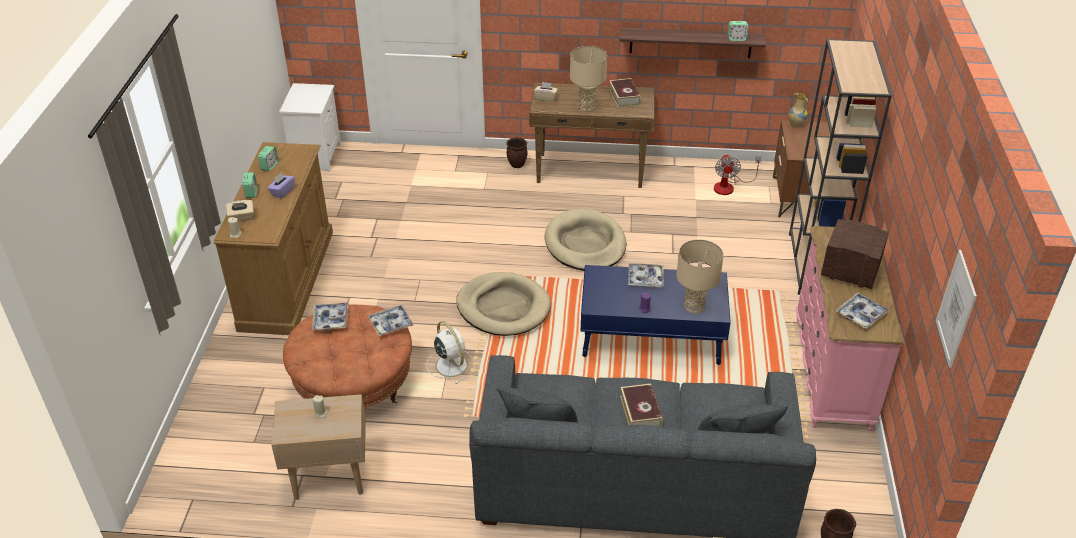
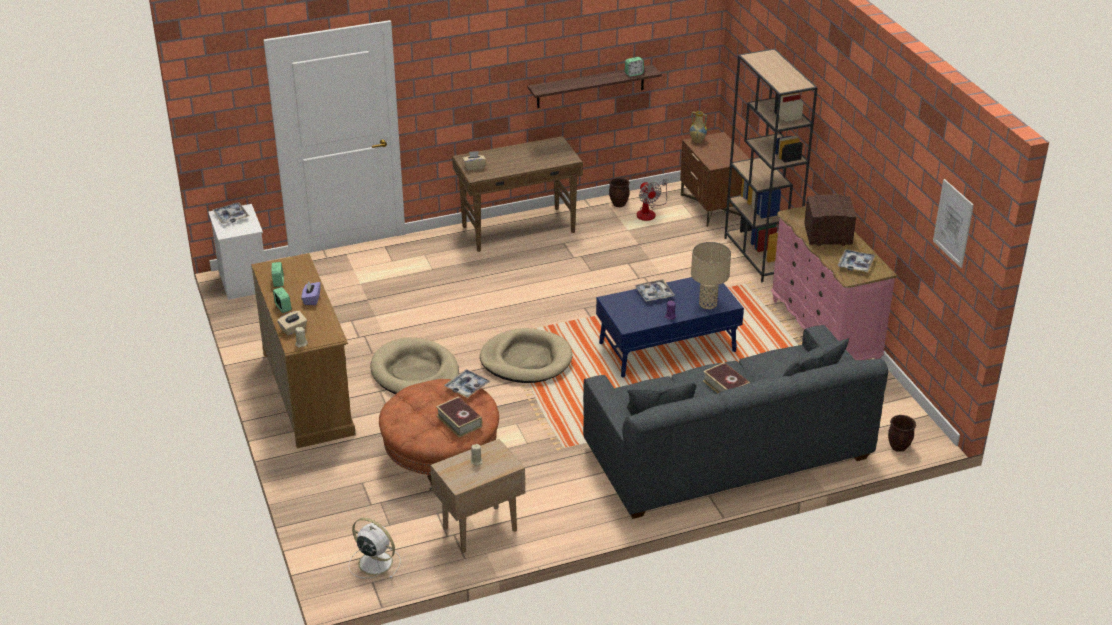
camera: 25 degrees left, 5 degrees down
tray [312,303,349,330] -> tray moved to [213,202,249,224]
white fan [426,321,475,384] -> white fan moved to [349,518,401,579]
brown planter [506,137,527,168] -> brown planter moved to [609,177,630,207]
beige dog bed [545,208,626,271] -> beige dog bed moved to [370,337,459,394]
beige table lamp [570,46,607,111] -> none
book [609,78,641,108] -> book moved to [436,396,482,437]

